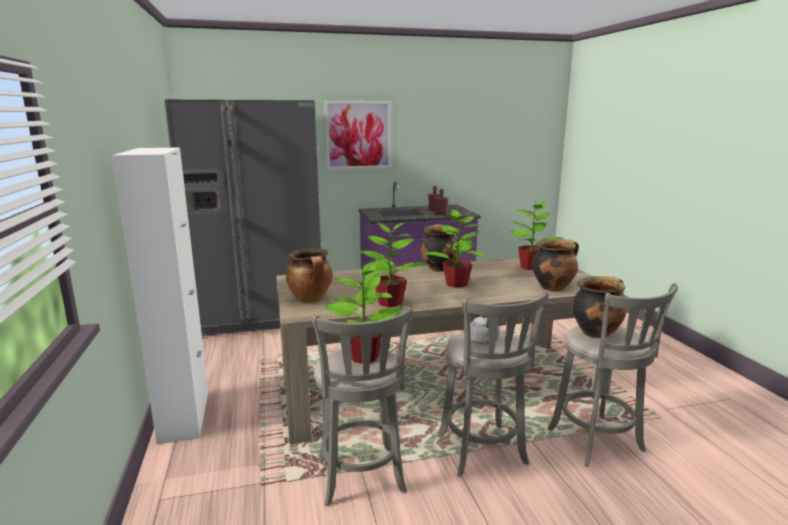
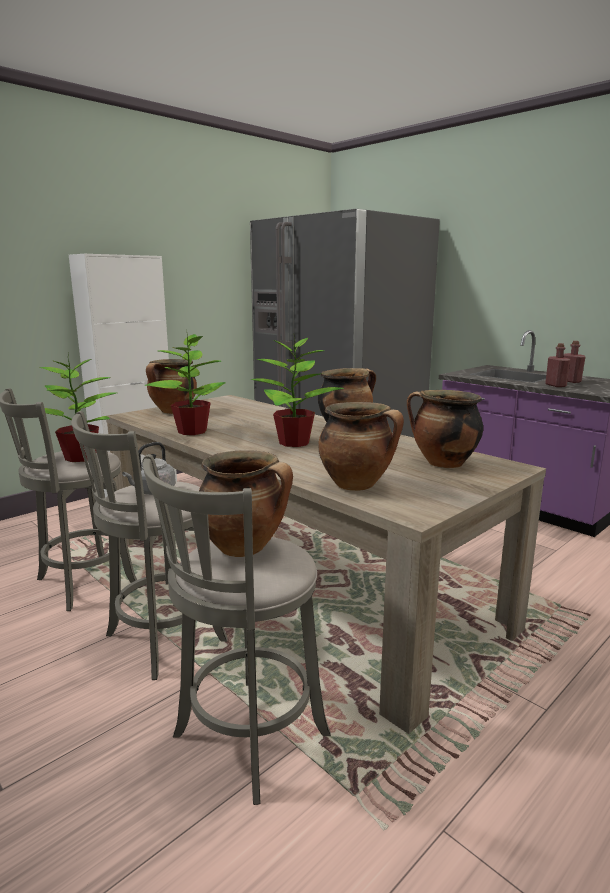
camera: 60 degrees right, 0 degrees up
picture [324,101,391,170] -> none
potted plant [510,200,565,270] -> cooking pot [407,390,483,468]

